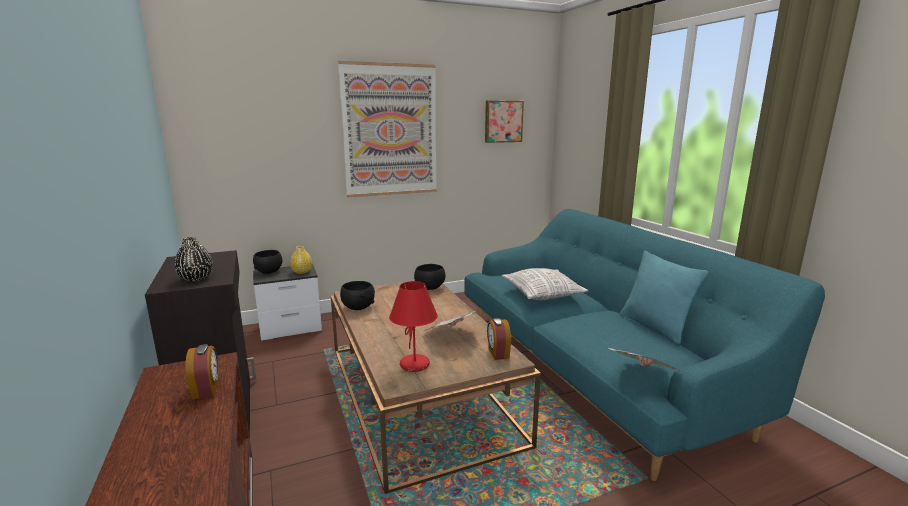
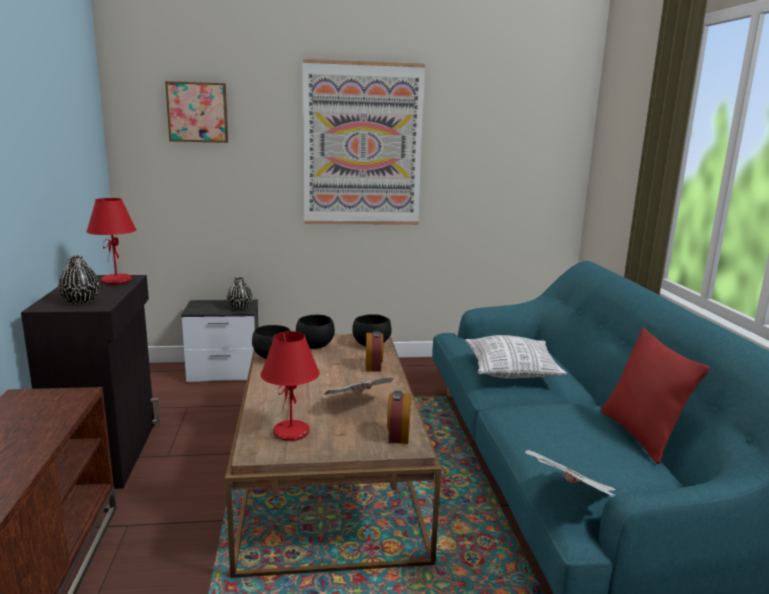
camera: 15 degrees right, 0 degrees up
alarm clock [186,344,219,399] -> alarm clock moved to [366,331,384,372]
black bowl [253,250,282,274] -> black bowl moved to [296,315,335,349]
yellow vase [290,246,312,274] -> black vase [227,277,252,310]
picture [485,100,524,143] -> picture moved to [165,81,228,143]
turquoise pillow [620,251,708,344] -> red pillow [601,328,710,464]
none -> red table lamp [86,198,137,285]

